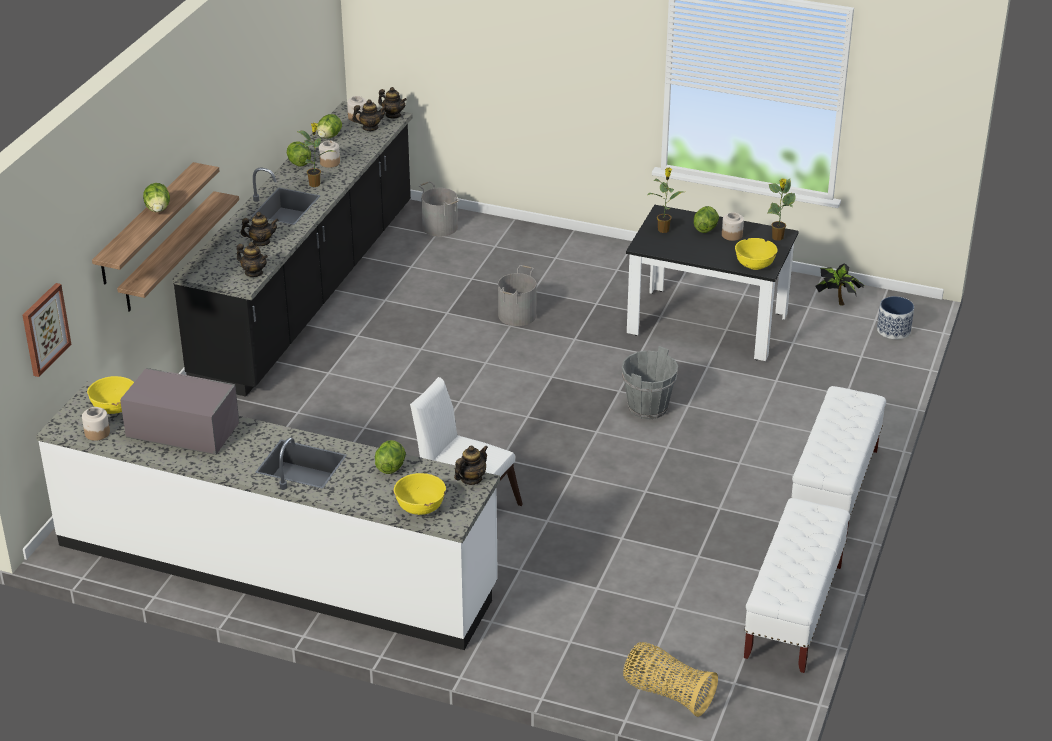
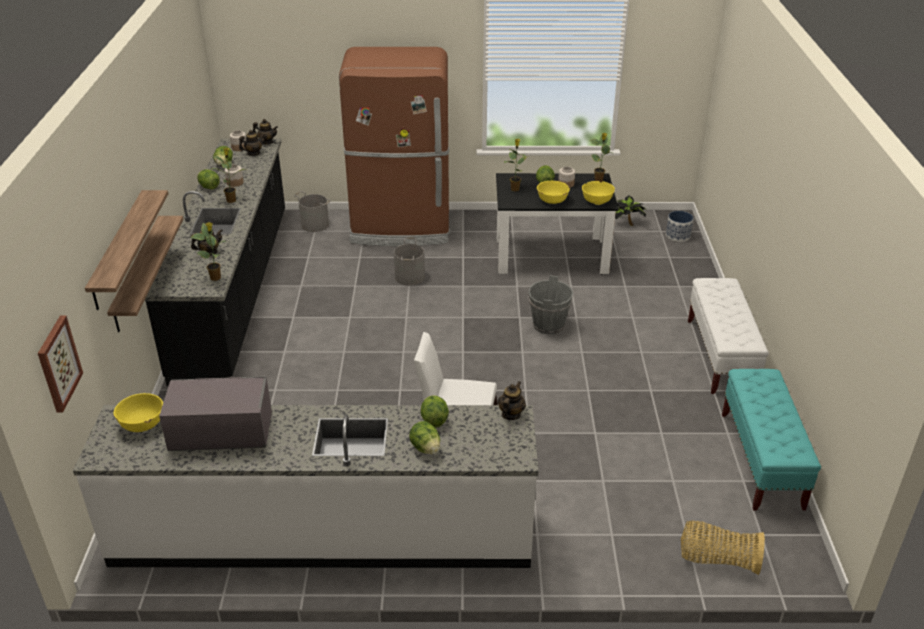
camera: 20 degrees left, 0 degrees up
jar [82,407,110,441] -> none
lettuce [143,183,170,212] -> lettuce moved to [409,421,440,454]
teapot [237,242,268,277] -> potted plant [190,222,227,281]
yellow bowl [393,473,446,515] -> yellow bowl moved to [537,181,570,204]
white bench [744,498,850,673] -> turquoise bench [722,369,821,510]
none -> brown fridge [339,47,450,246]

